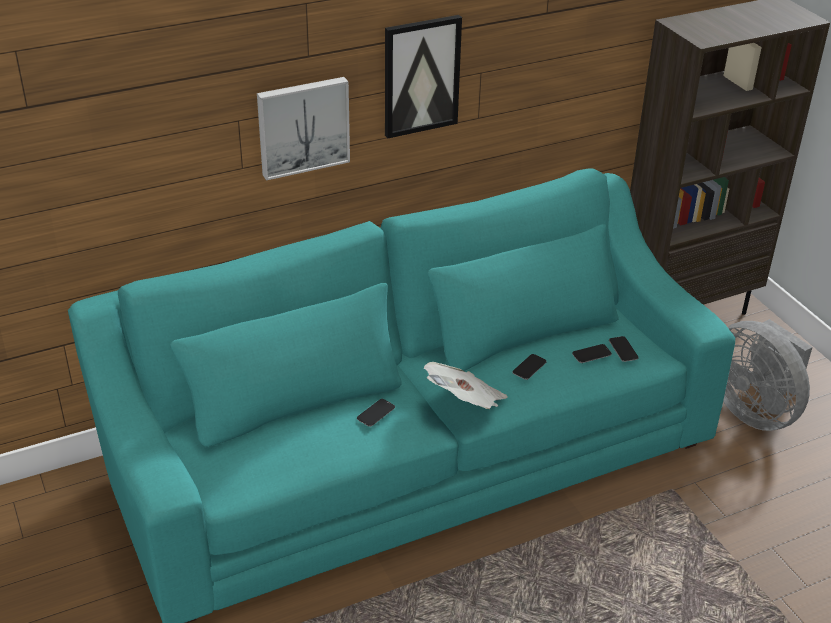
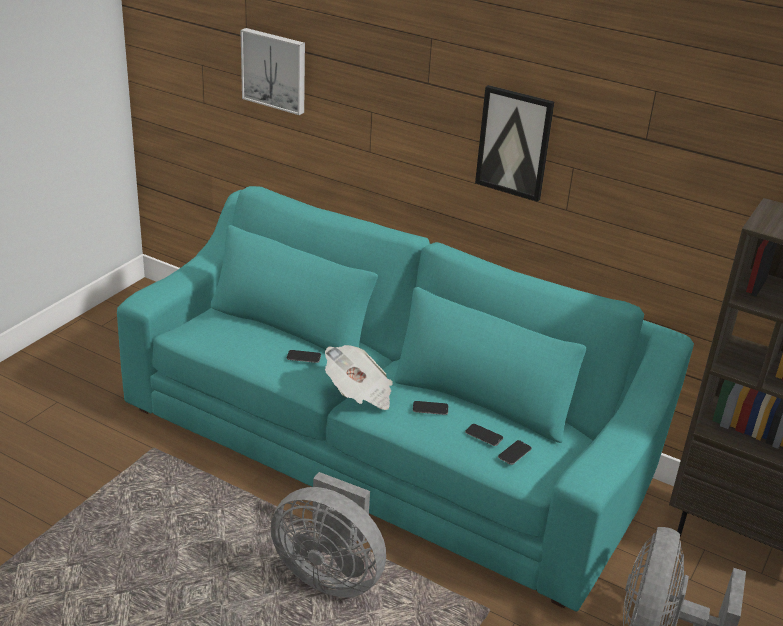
camera: 55 degrees right, 5 degrees down
picture [257,77,350,181] -> picture moved to [240,28,305,115]
none -> grey fan [271,472,386,597]

